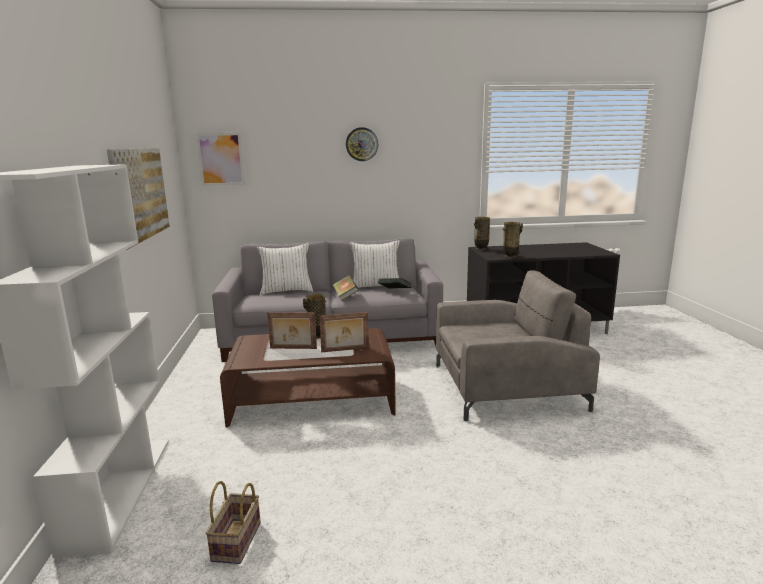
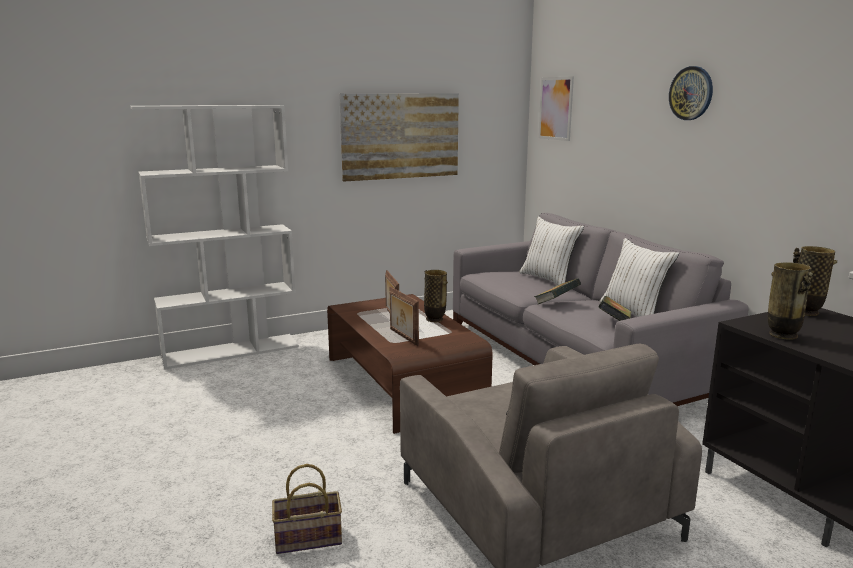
camera: 70 degrees right, 0 degrees up
basket [205,481,261,564] -> basket moved to [272,464,342,554]

